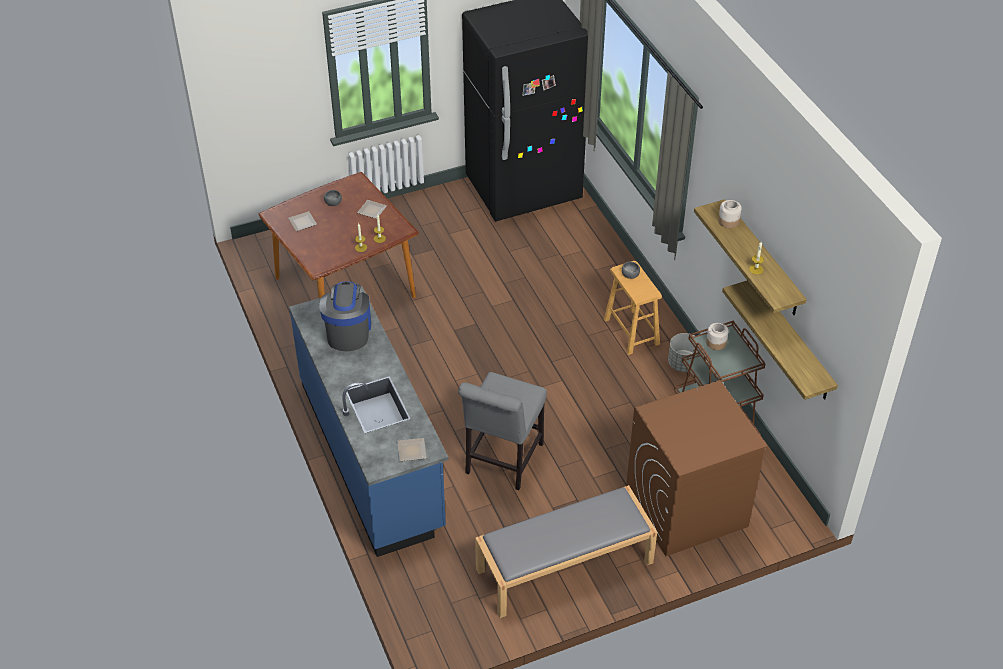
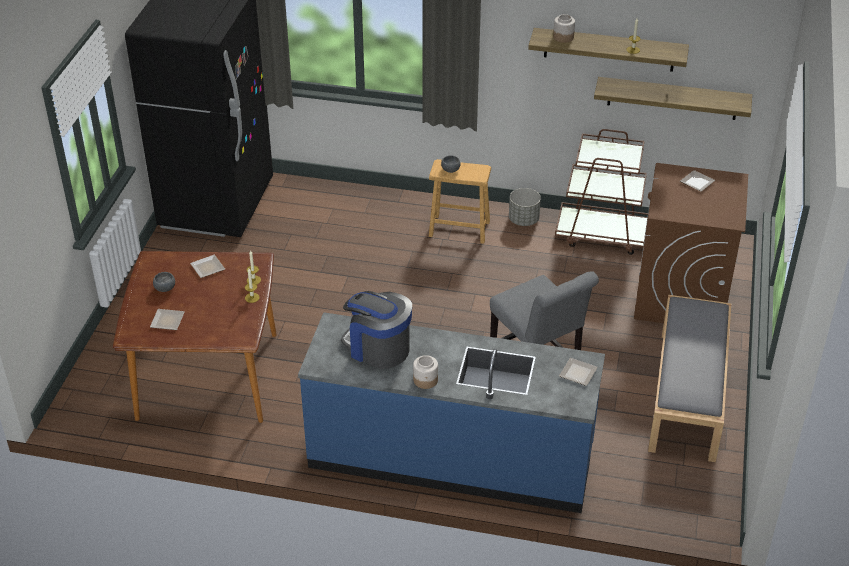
camera: 55 degrees left, 5 degrees down
jar [706,323,729,350] -> jar moved to [413,355,438,389]
none -> plate [680,170,715,192]

